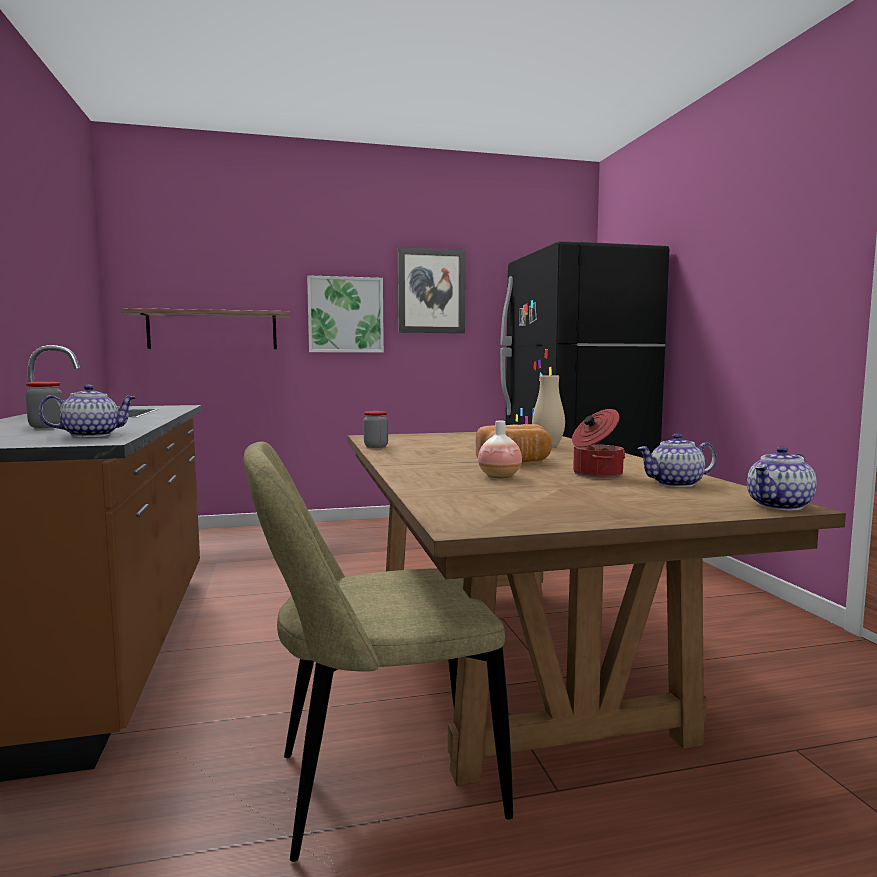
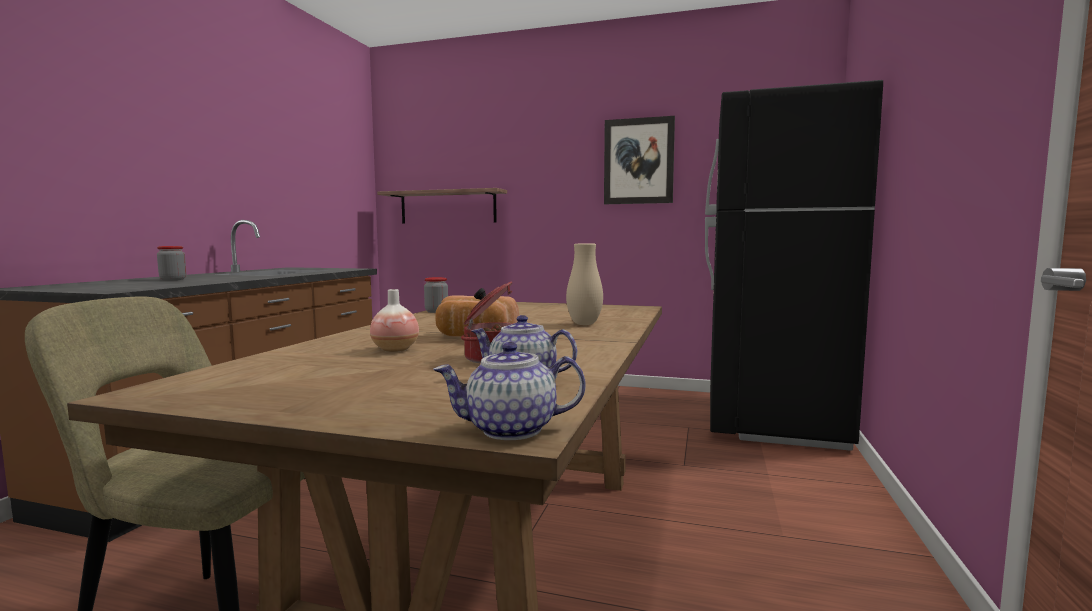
camera: 30 degrees right, 0 degrees up
teapot [39,385,136,437] -> none
picture [307,275,384,353] -> none

